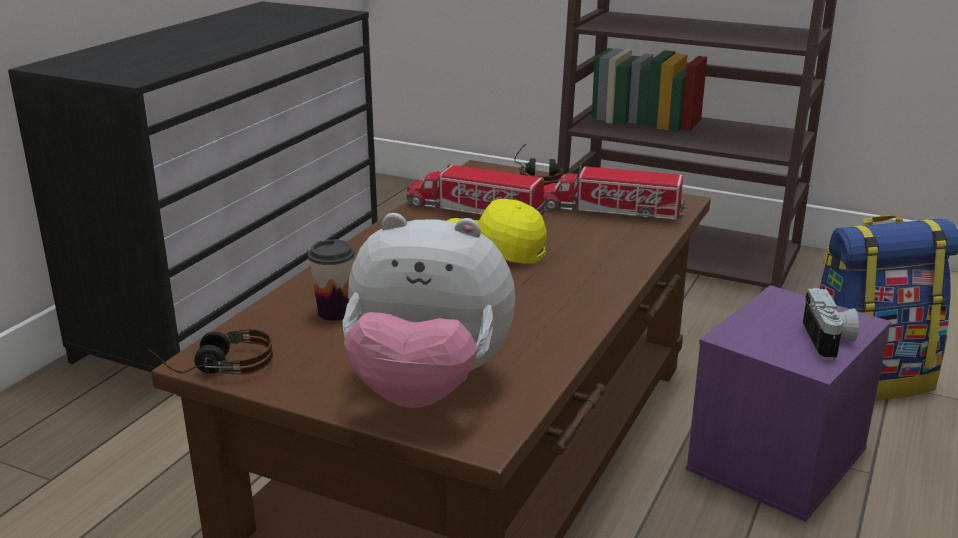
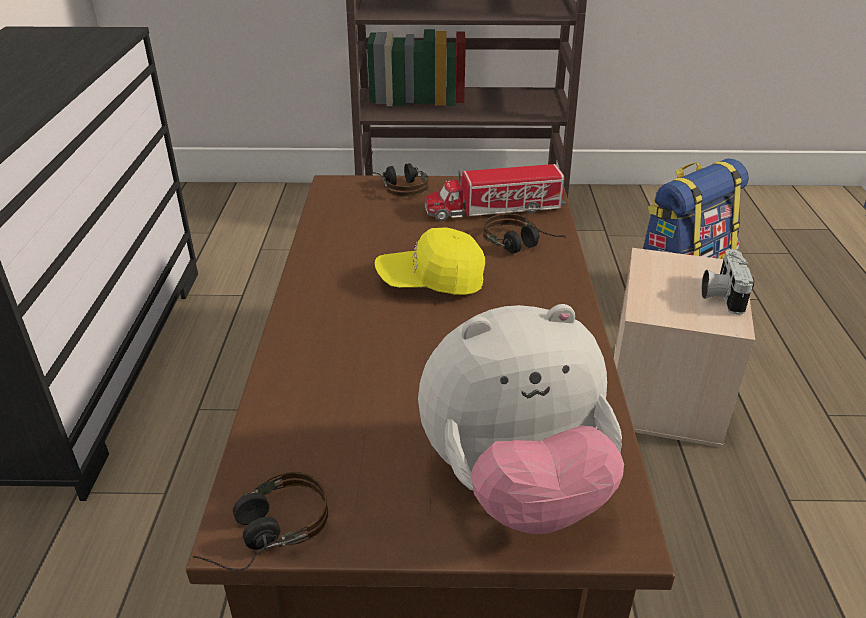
camera: 25 degrees left, 10 degrees up
cup [308,239,355,321] -> none
toy truck [406,164,547,217] -> none
purple storage box [686,285,891,522] -> beige storage box [614,248,755,448]
camera [802,287,859,360] -> camera turned 150 degrees counterclockwise [701,249,754,315]
none -> headphones [483,214,566,253]

